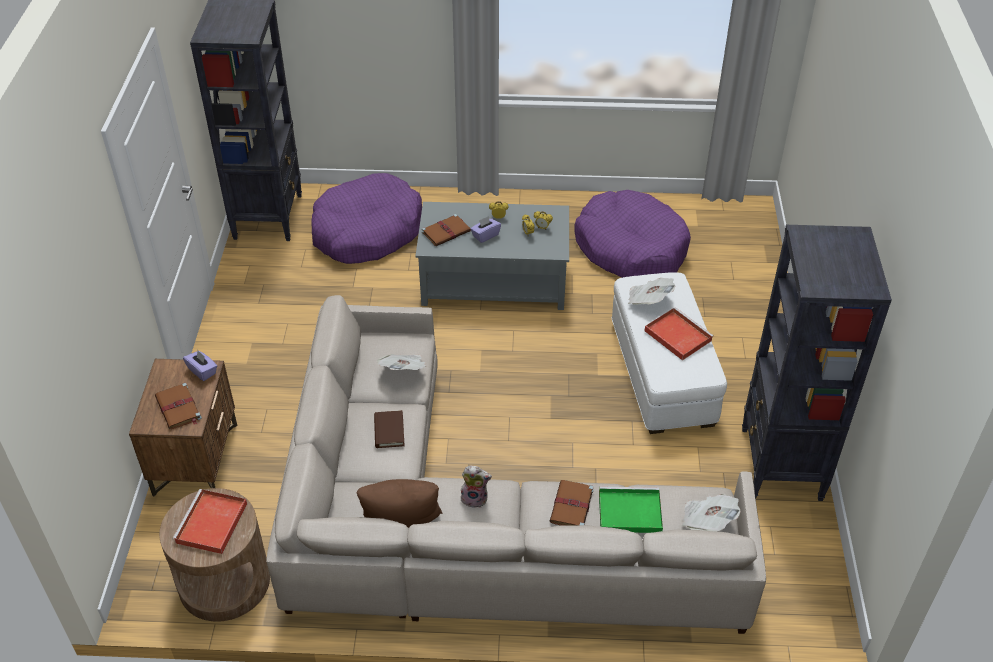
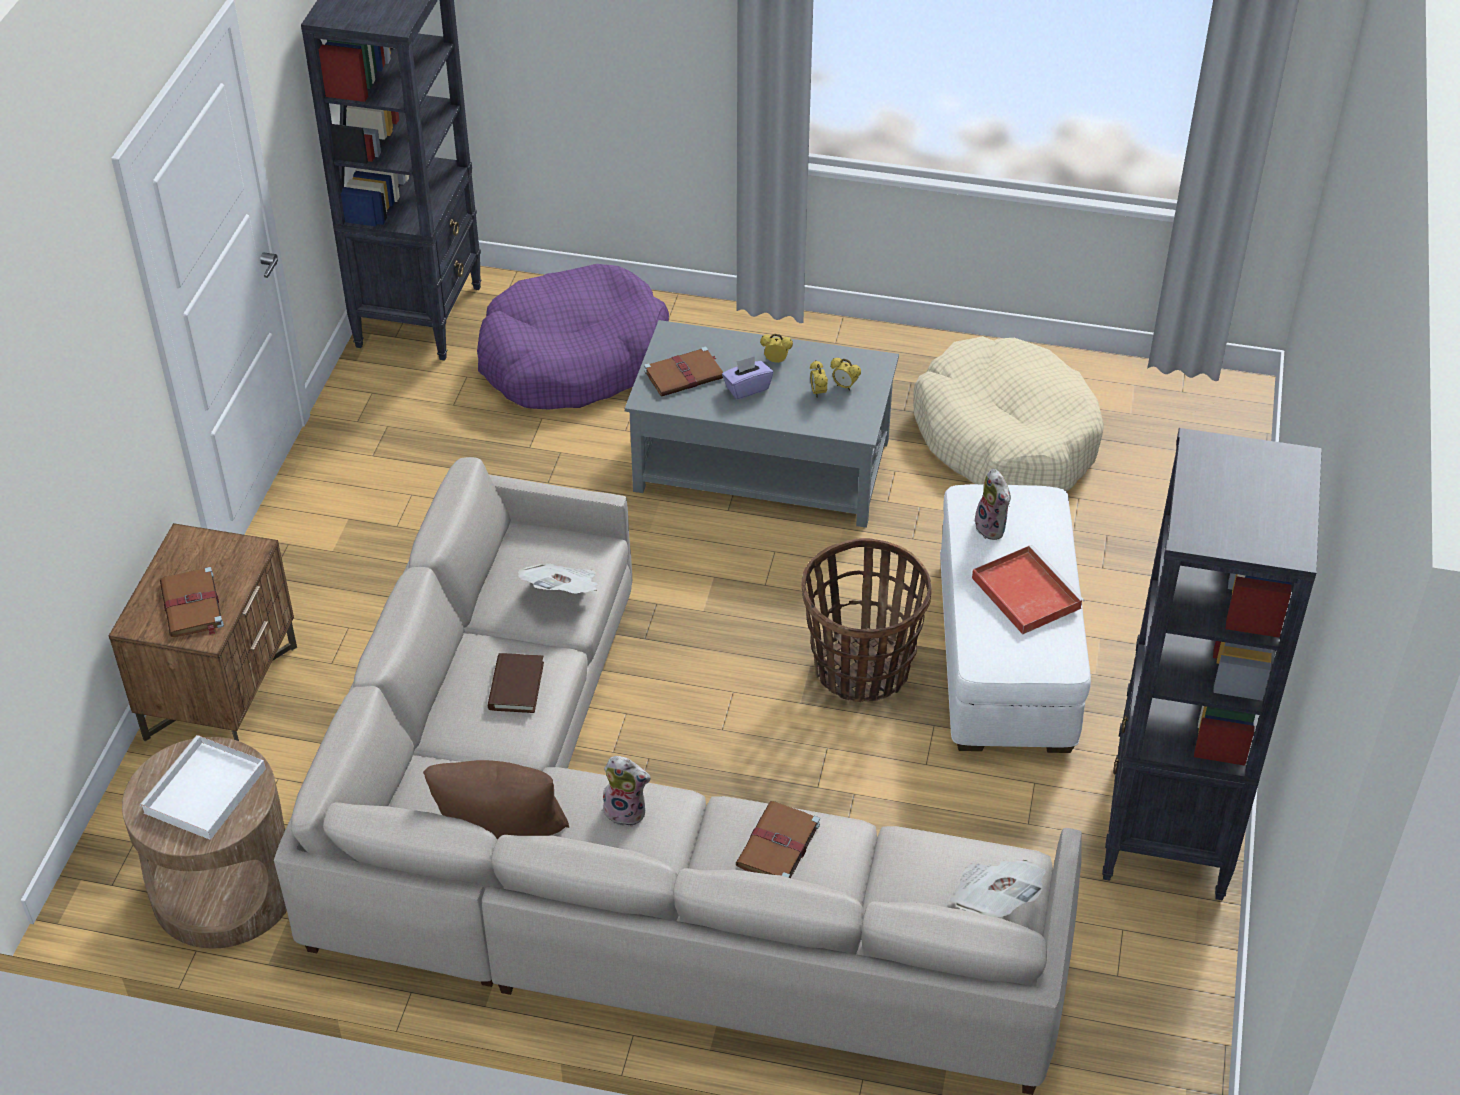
camera: 10 degrees right, 0 degrees up
red tray [172,489,247,554] -> white tray [140,735,266,840]
purple tissue box [183,350,217,381] -> none
purple dog bed [574,190,691,278] -> beige dog bed [913,336,1104,491]
green tray [599,486,663,533] -> none
newspaper [628,278,675,305] -> plush toy [975,469,1011,540]
none -> basket [802,538,932,702]

